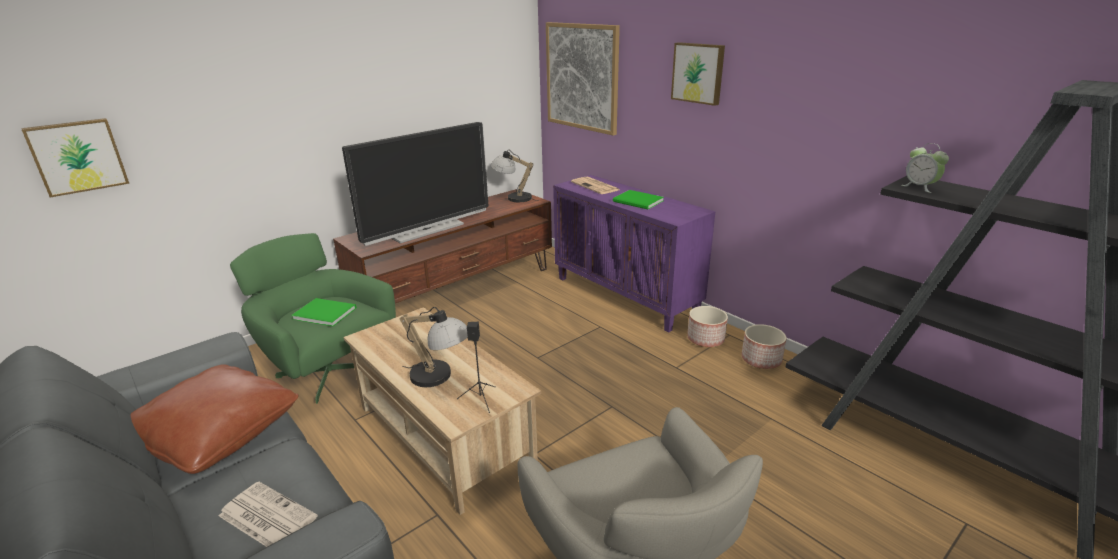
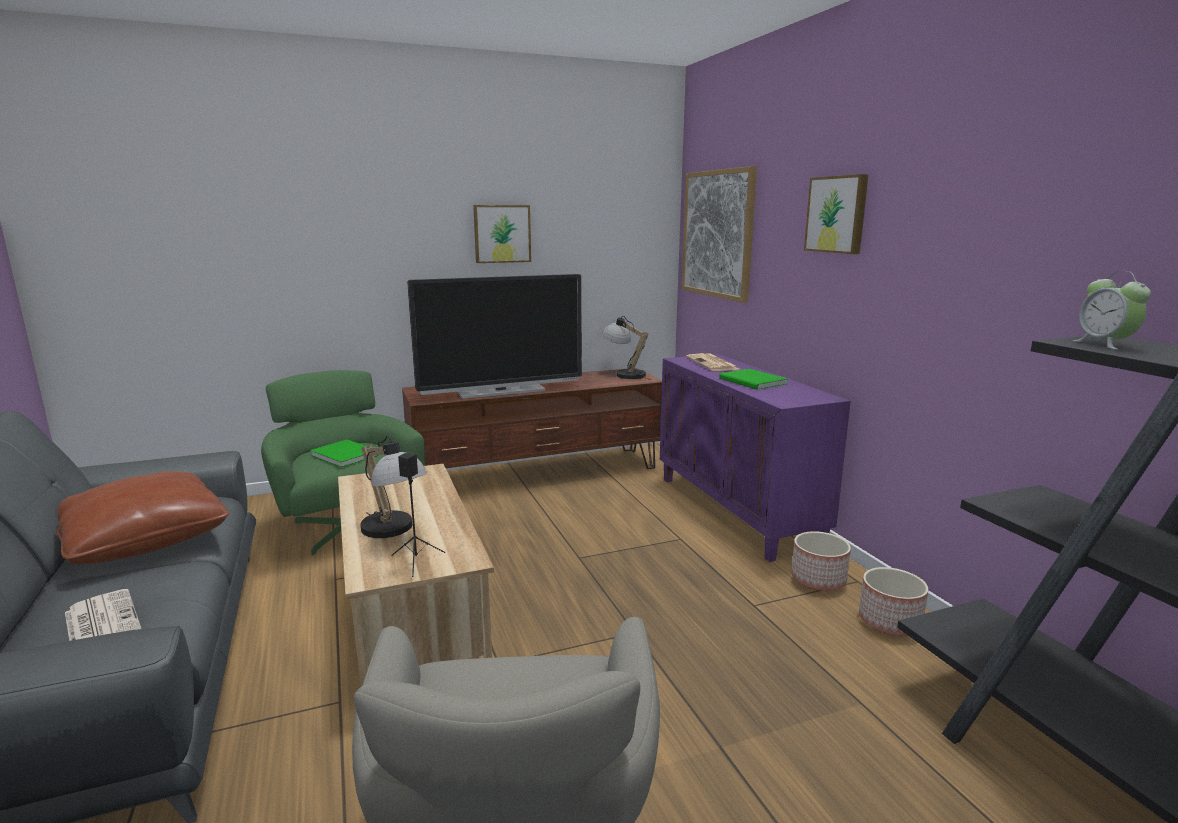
camera: 20 degrees right, 10 degrees down
picture [21,118,129,197] -> picture moved to [473,205,531,263]

